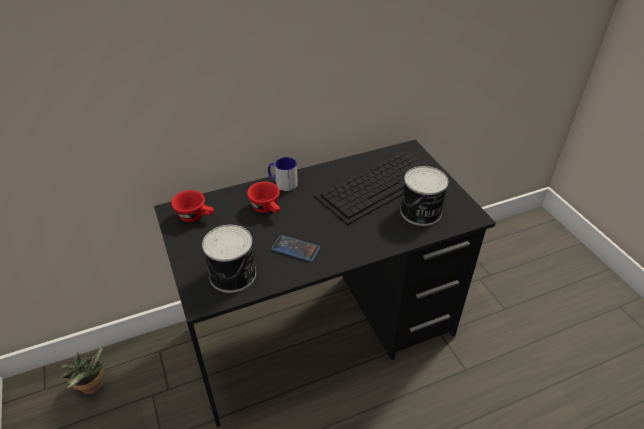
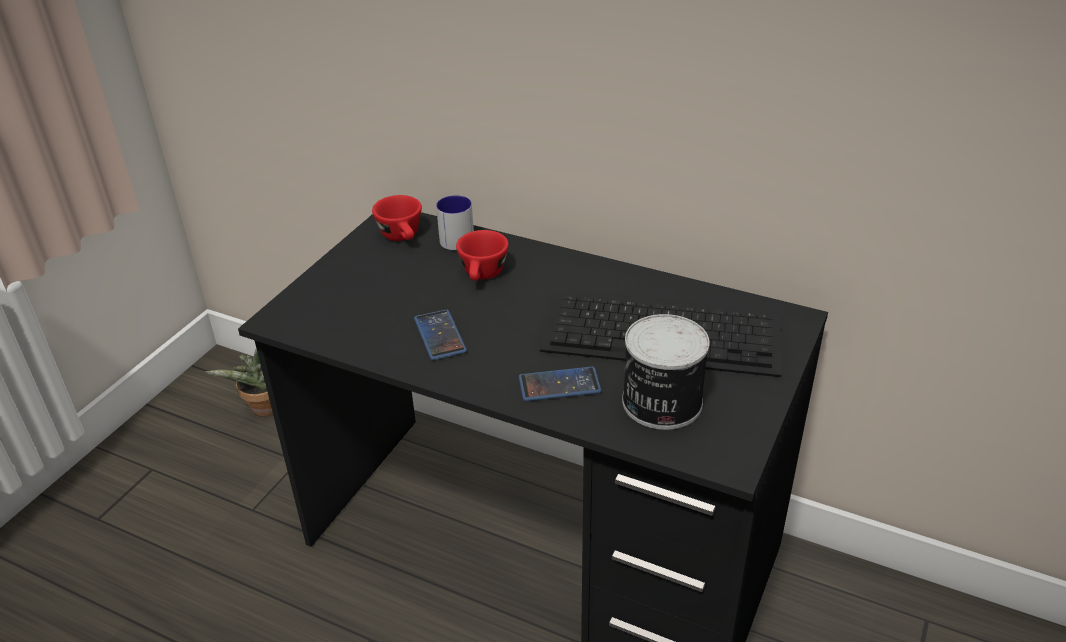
camera: 50 degrees right, 5 degrees down
can [202,225,256,293] -> none
mug [268,157,298,191] -> mug moved to [436,195,474,251]
none -> phone [519,367,602,401]

